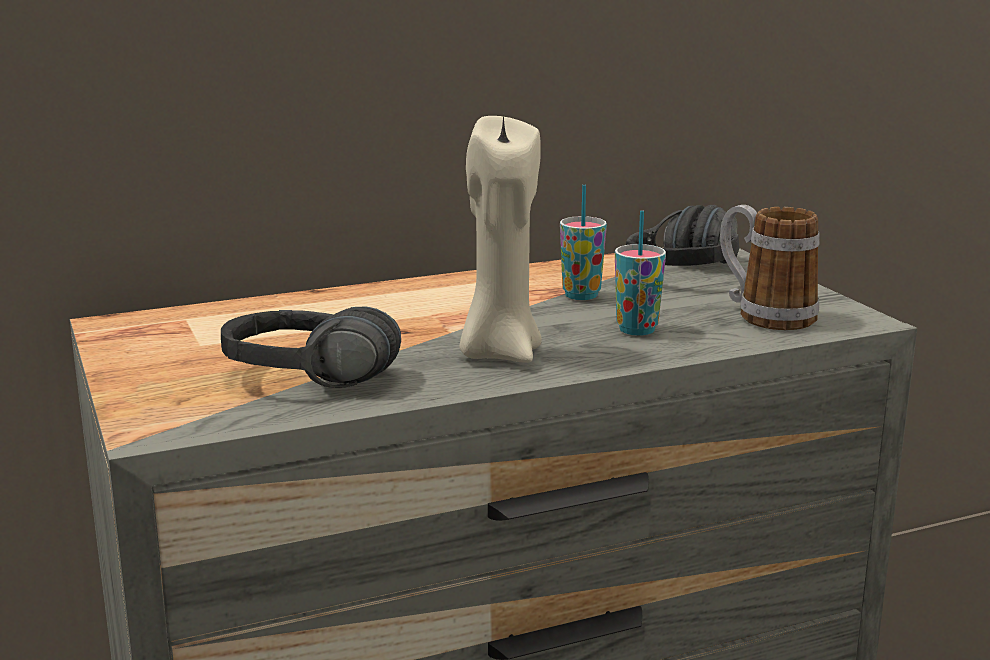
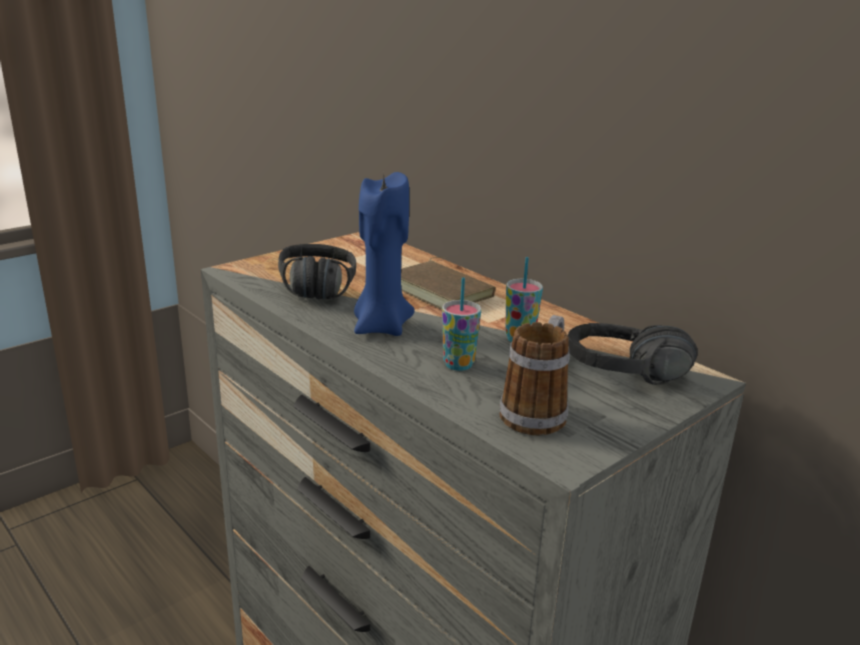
camera: 70 degrees right, 5 degrees up
beige candle [459,113,541,363] -> blue candle [354,172,414,336]
none -> brown book [401,257,496,310]

